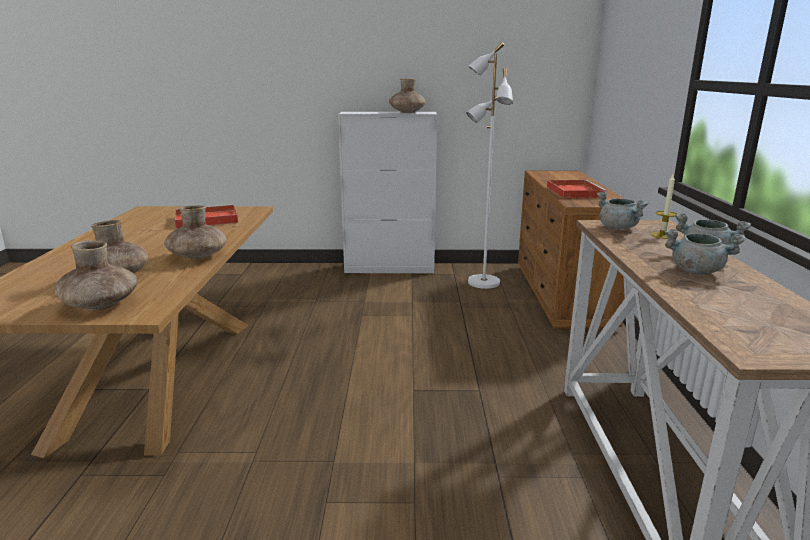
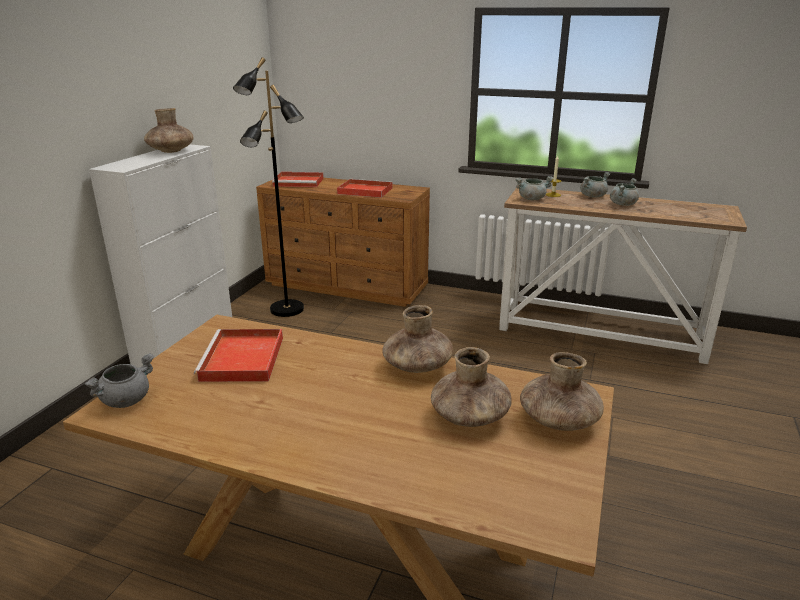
camera: 70 degrees left, 5 degrees up
white floor lamp [466,42,513,289] -> black floor lamp [233,57,304,317]
none -> grey cooking pot [85,353,154,408]
none -> red tray [272,172,324,187]

